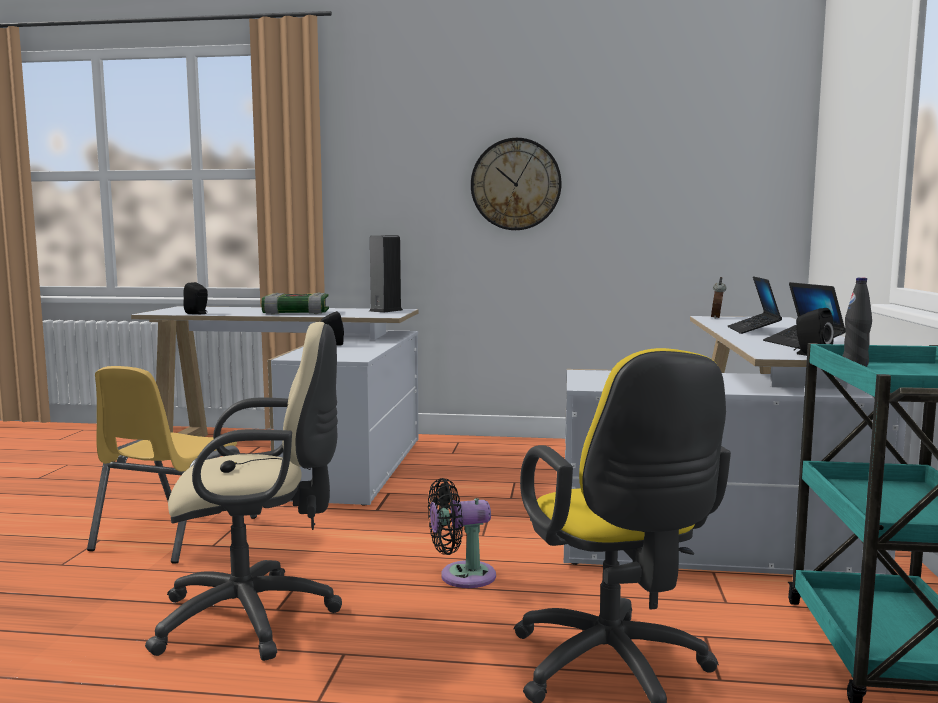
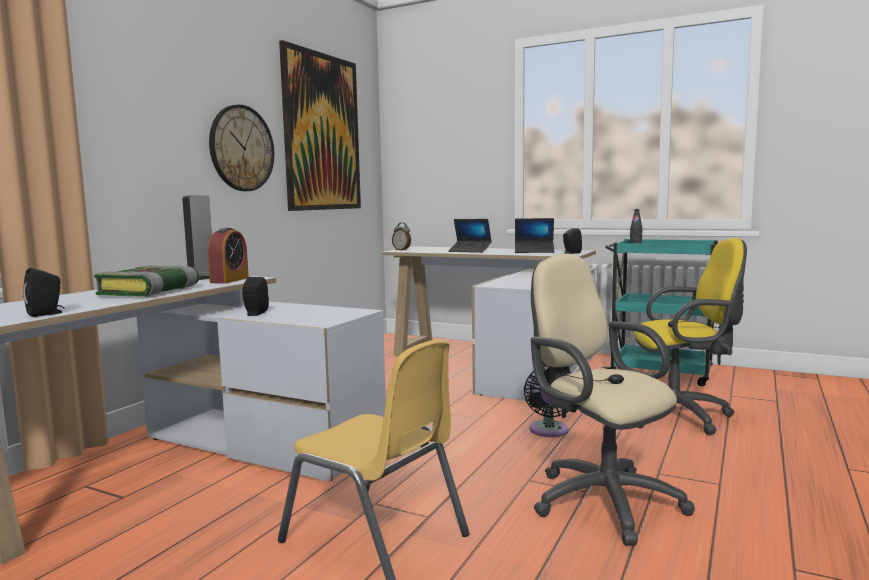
camera: 70 degrees left, 0 degrees up
beige office chair [145,322,342,661] -> beige office chair turned 45 degrees counterclockwise [531,253,695,546]
none -> alarm clock [208,227,249,284]
none -> picture [279,40,361,211]

